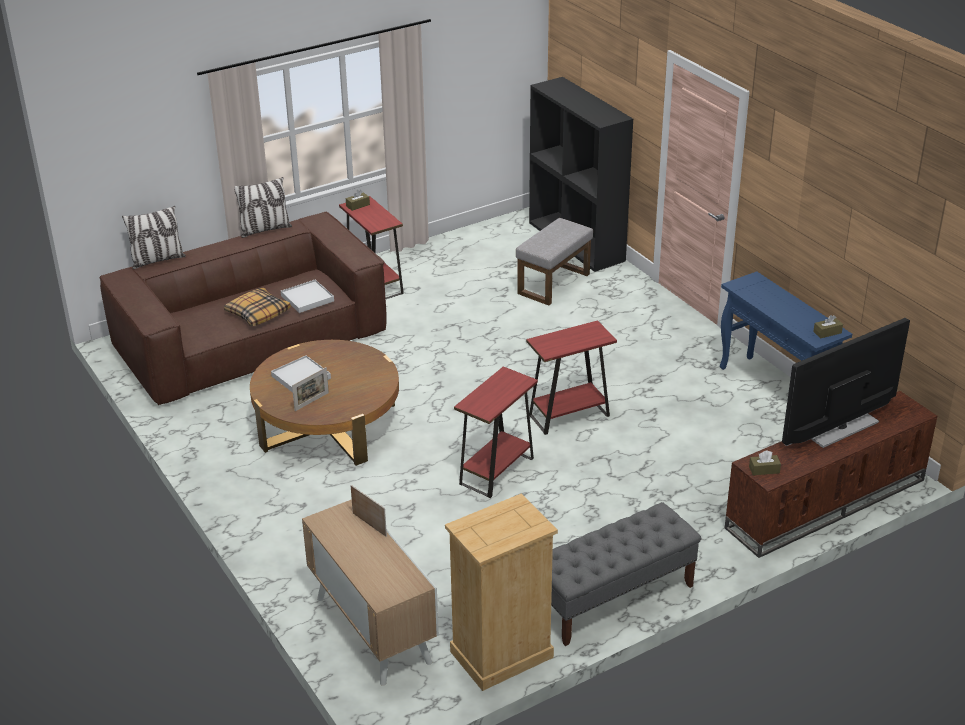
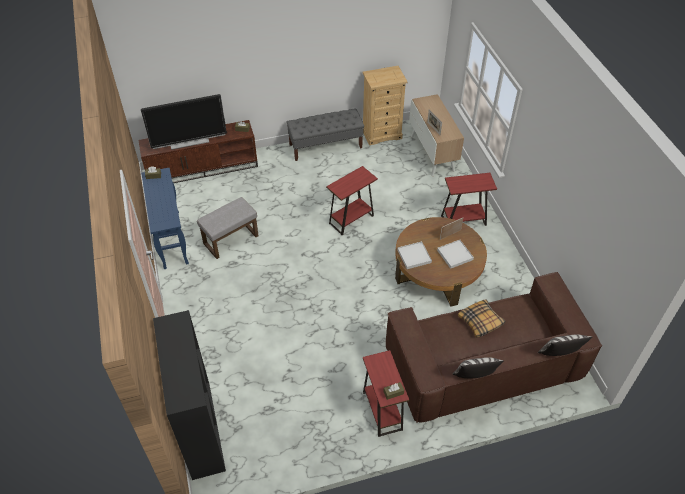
camera: 165 degrees left, 15 degrees up
white tray [281,280,334,313] -> white tray moved to [397,241,432,269]
grey ottoman [516,218,593,306] -> grey ottoman moved to [197,197,259,259]
red side table [526,320,617,435] -> red side table moved to [441,173,497,226]

